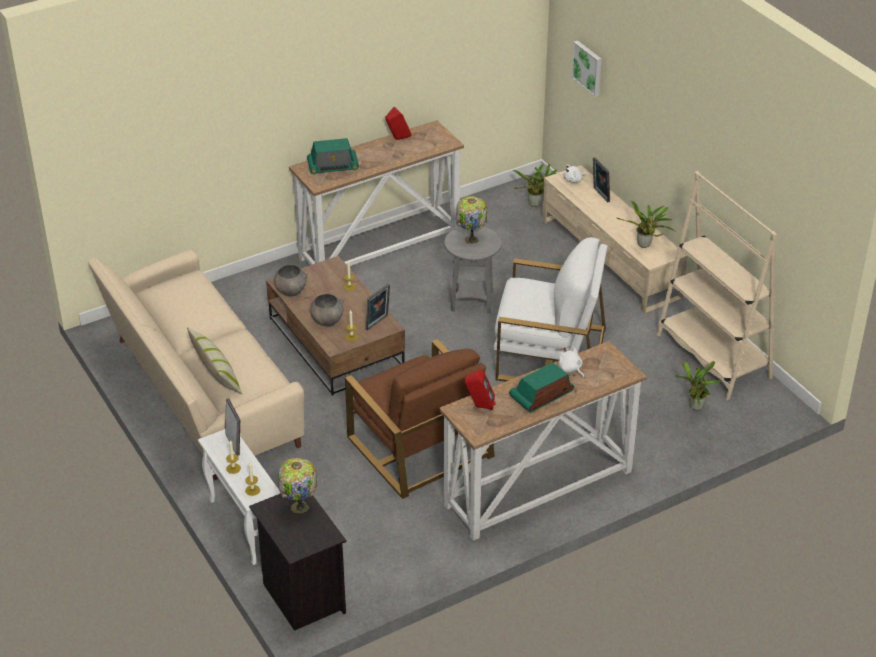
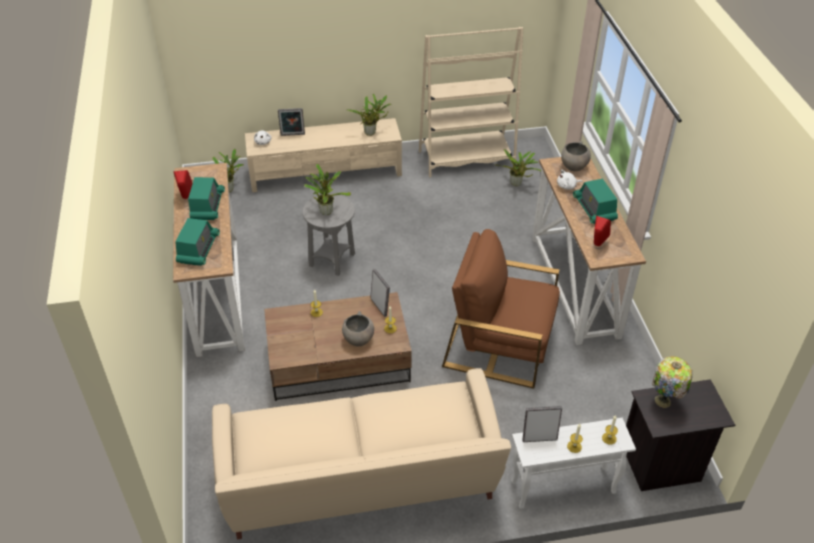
camera: 70 degrees left, 5 degrees up
pillow [187,328,242,395] -> none
grey bowl [274,264,308,297] -> grey bowl moved to [561,141,591,171]
brown armchair [345,339,495,499] -> brown armchair turned 150 degrees counterclockwise [442,229,560,389]
table lamp [456,196,487,244] -> potted plant [304,164,351,215]
white armchair [494,237,608,382] -> none
picture [571,41,602,97] -> none
none -> radio [188,177,225,220]

